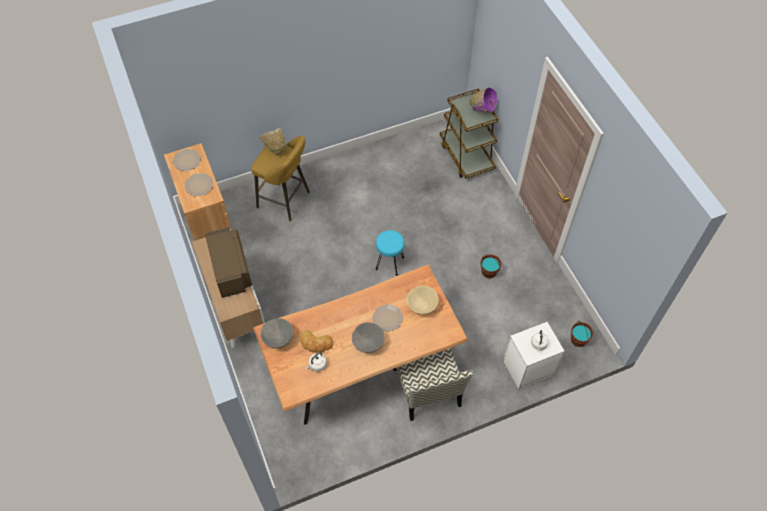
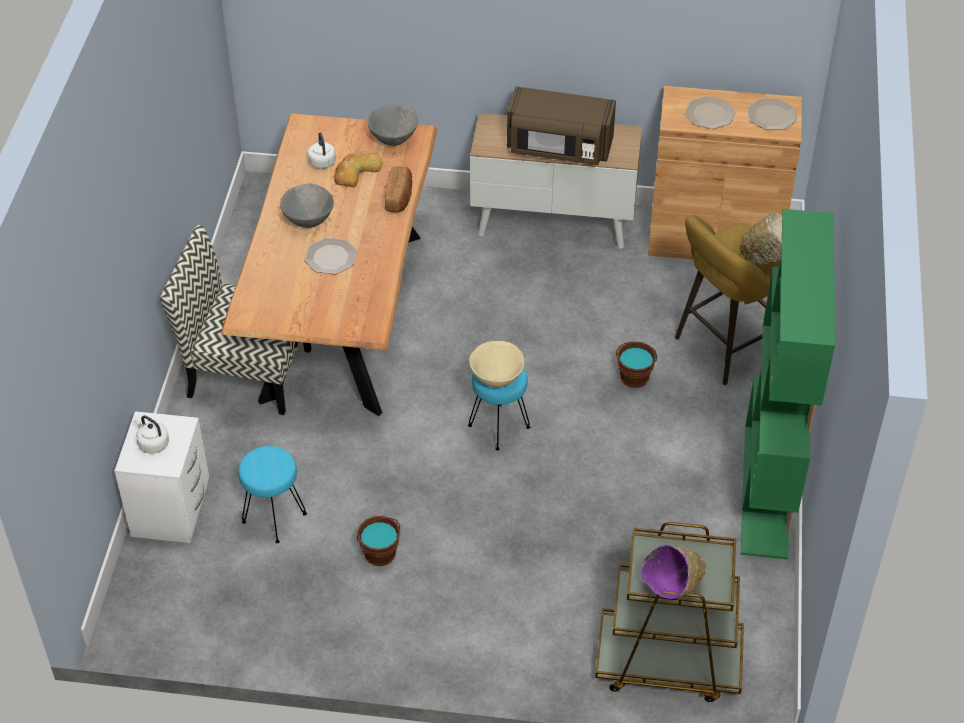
camera: 120 degrees right, 10 degrees down
beige bowl [406,286,439,315] -> beige bowl moved to [469,341,524,387]
brown bucket [571,321,593,347] -> brown bucket moved to [616,342,657,388]
none -> turquoise stool [238,446,307,543]
none -> bread [385,166,412,212]
none -> green bookcase [741,209,835,559]

